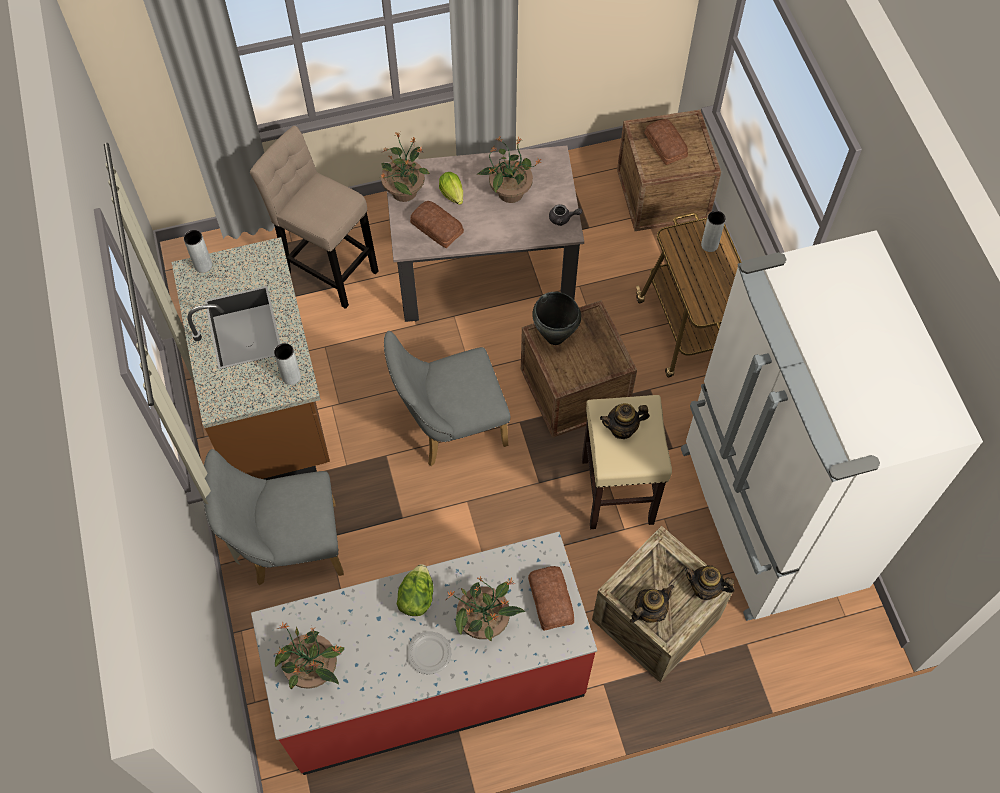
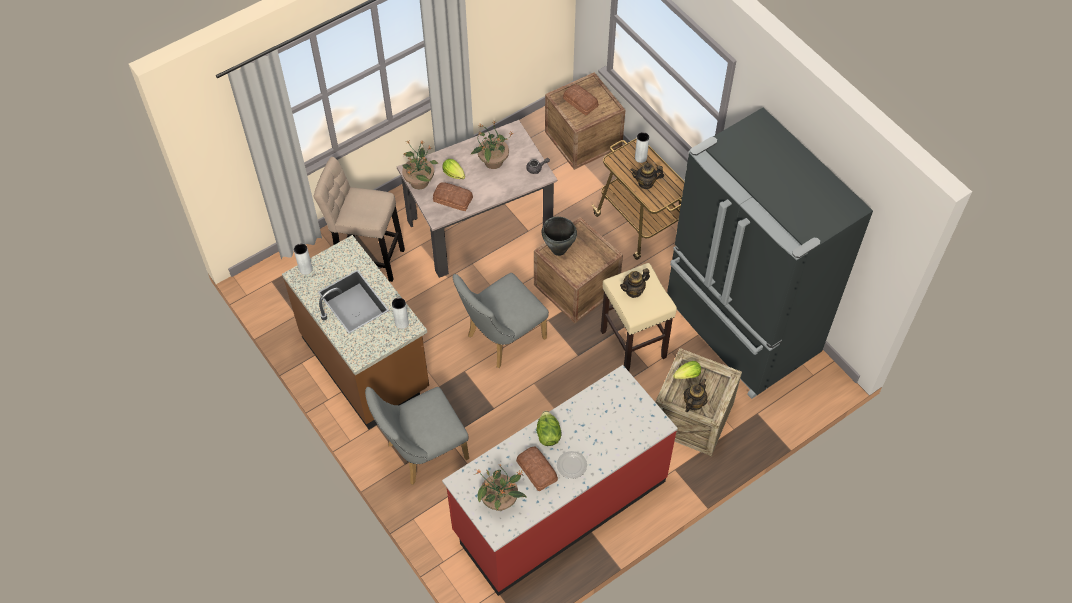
camera: 20 degrees left, 5 degrees down
potted plant [446,577,525,641] -> none
bread [528,566,574,631] -> bread moved to [516,447,558,491]
white fridge [681,230,983,621] -> black fridge [667,108,873,399]
teapot [684,565,735,600] -> teapot moved to [631,163,664,189]
none -> lettuce [673,361,701,379]

